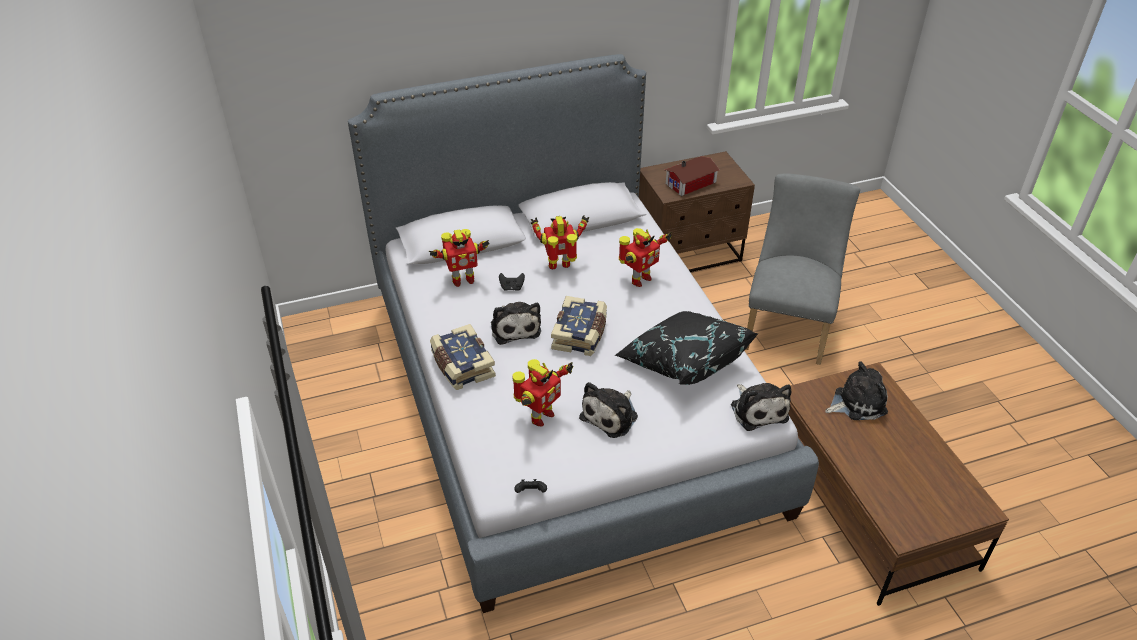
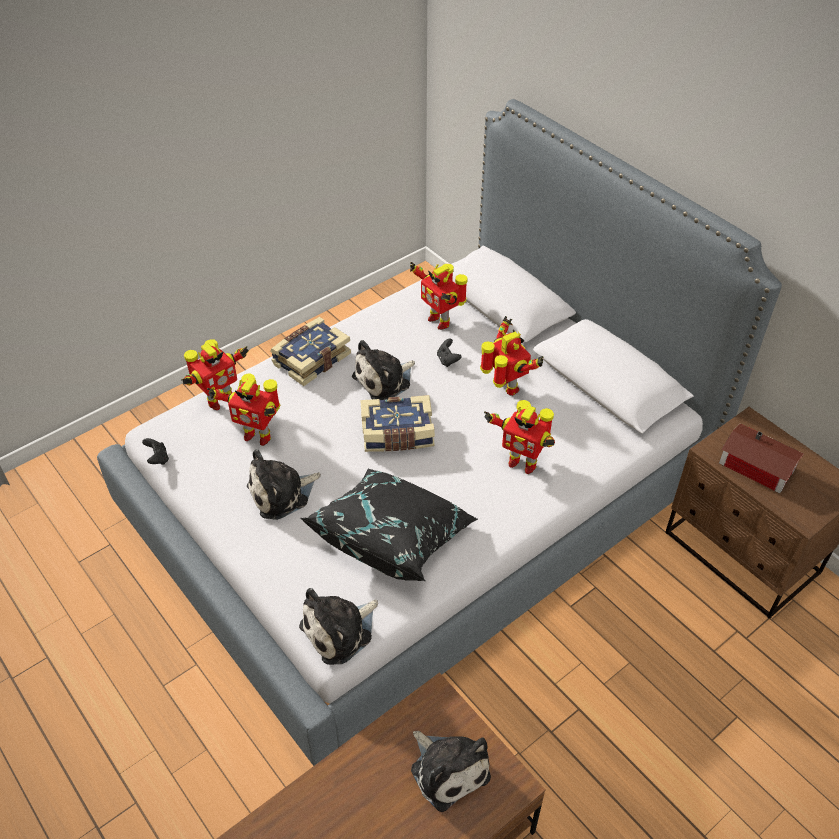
camera: 70 degrees right, 5 degrees up
plush toy [579,382,638,438] -> plush toy turned 45 degrees counterclockwise [247,449,321,520]
grey chair [746,173,860,365] -> none
none -> toy robot [181,339,249,410]

